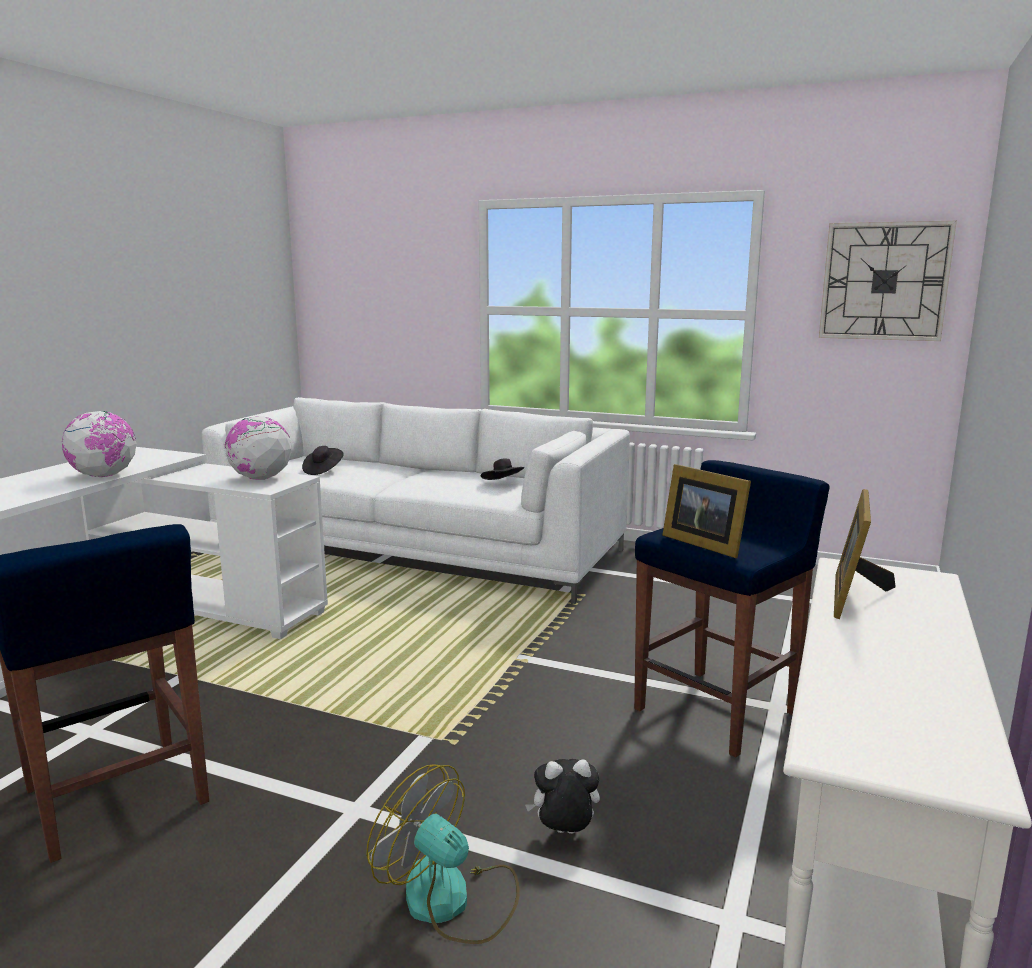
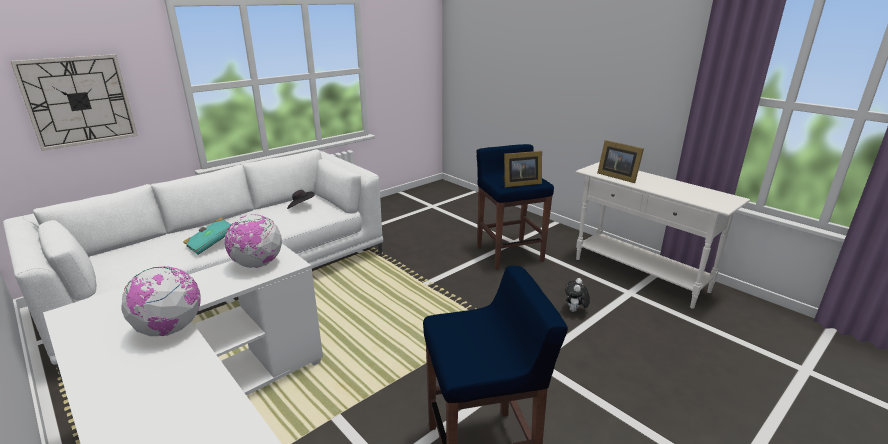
camera: 65 degrees left, 10 degrees up
black hat [302,446,343,475] -> none
fan [366,764,520,944] -> none
wall clock [819,221,957,341] -> wall clock moved to [10,54,138,151]
none -> turquoise book [183,218,231,255]

